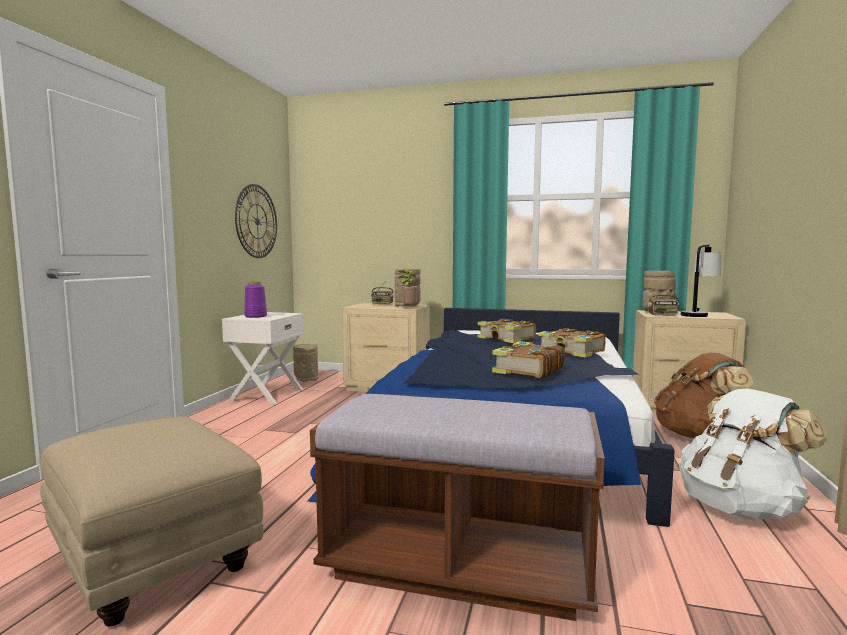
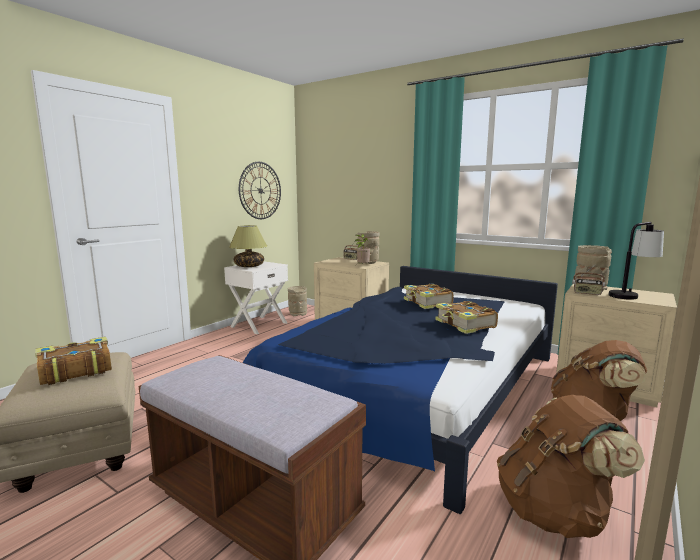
camera: 20 degrees right, 5 degrees up
purple vase [244,281,267,318] -> table lamp [229,225,267,267]
book [492,341,565,379] -> book moved to [35,337,112,385]
white backpack [679,388,828,520] -> brown backpack [497,395,645,538]

